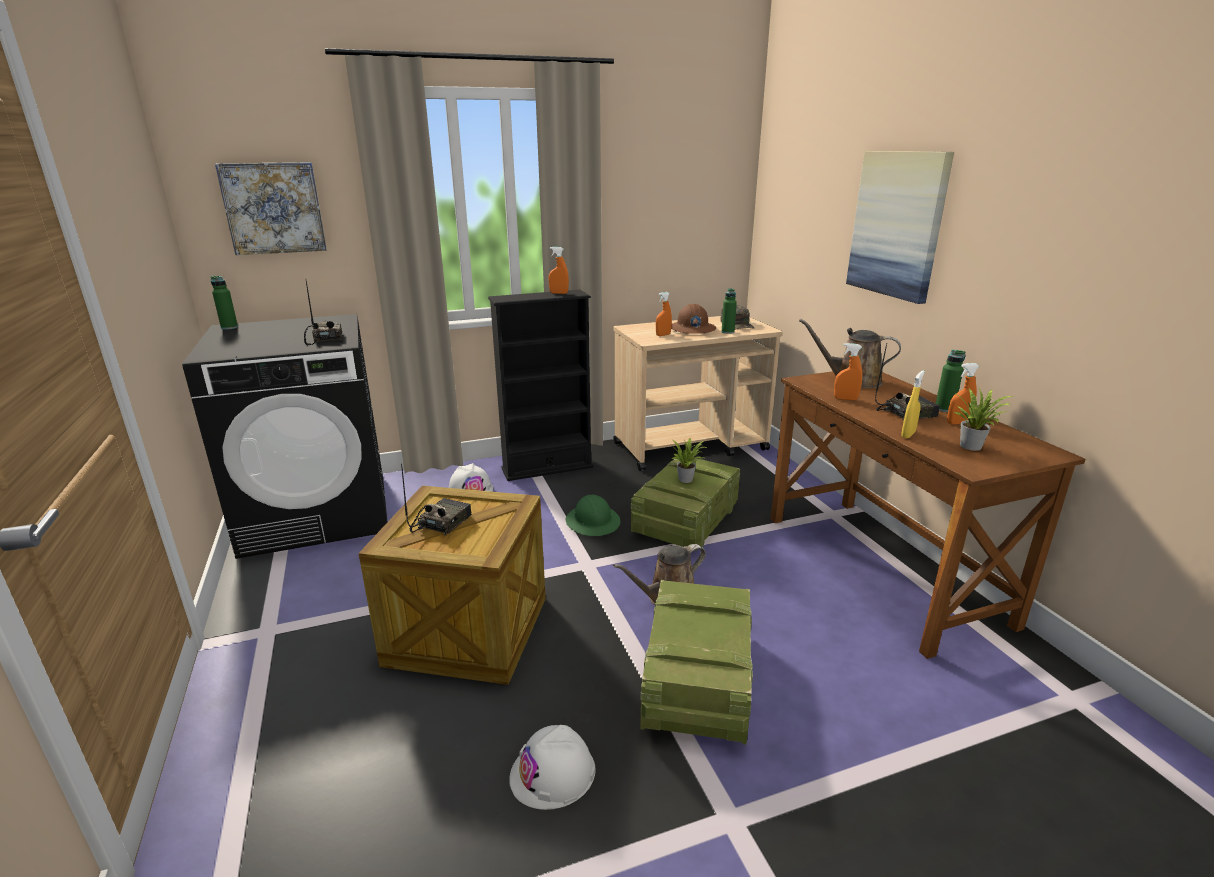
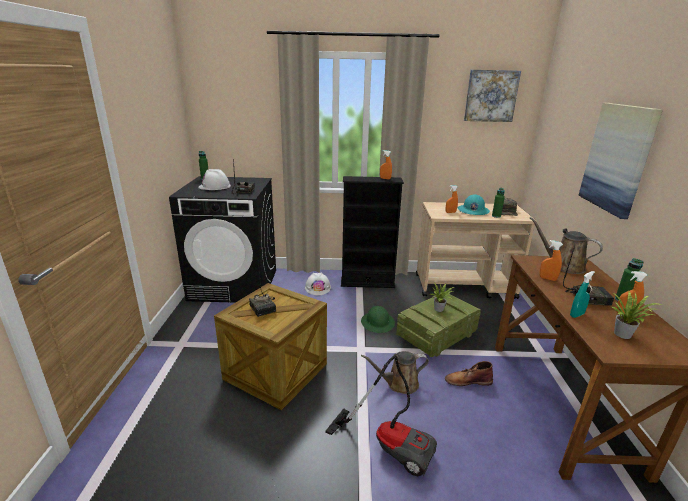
camera: 20 degrees right, 0 degrees up
picture [215,162,327,255] -> picture moved to [464,70,521,122]
radio [401,464,472,536] -> radio turned 105 degrees clockwise [249,261,276,317]
white hard hat [509,725,595,810] -> white hard hat moved to [198,169,231,190]
crate [640,580,753,745] -> vacuum cleaner [325,355,437,476]
brown hard hat [671,304,716,334] -> turquoise hard hat [458,194,490,215]
yellow spray bottle [901,370,925,438] -> turquoise spray bottle [570,271,595,318]
none -> brown boot [445,361,493,386]

